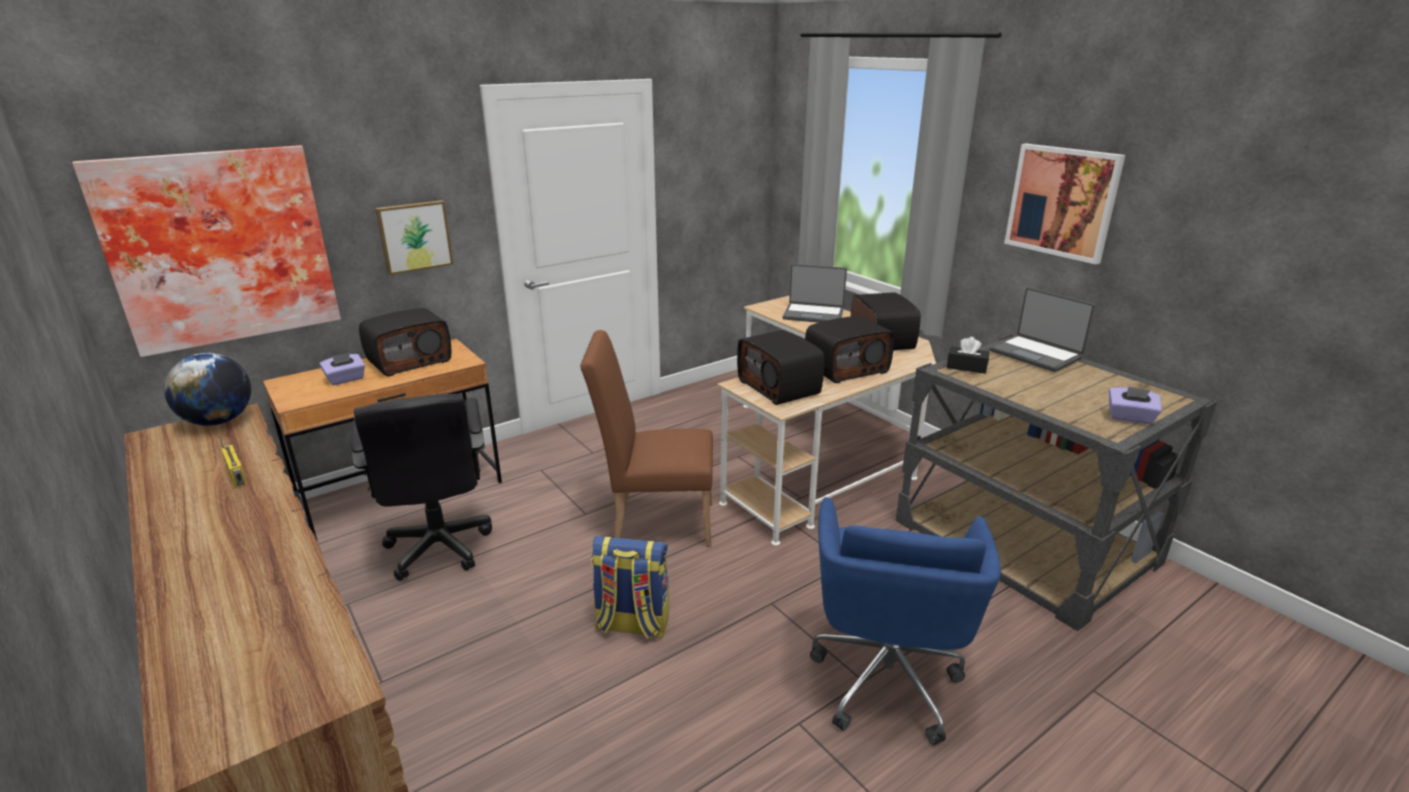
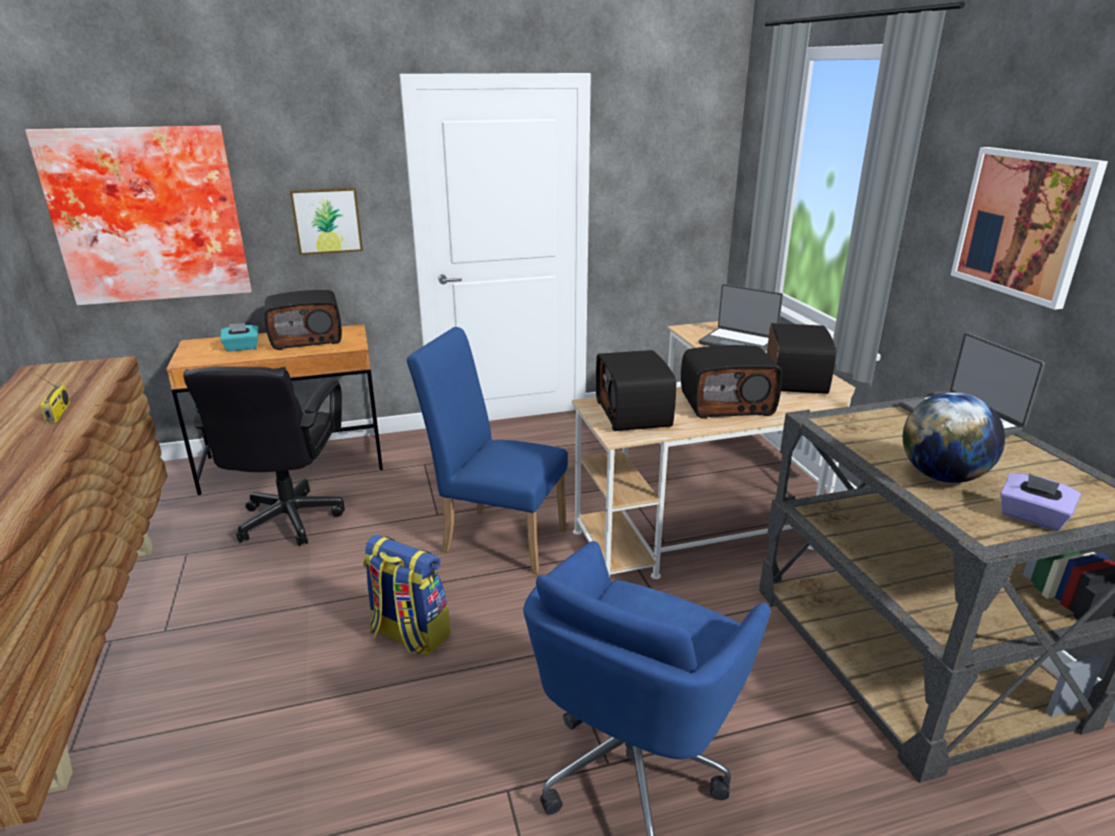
camera: 20 degrees right, 0 degrees up
globe [164,353,251,426] -> globe moved to [903,392,1005,483]
purple tissue box [320,353,365,385] -> turquoise tissue box [221,323,258,352]
brown chair [580,330,713,547] -> blue chair [407,327,568,574]
black tissue box [947,337,990,374] -> none

